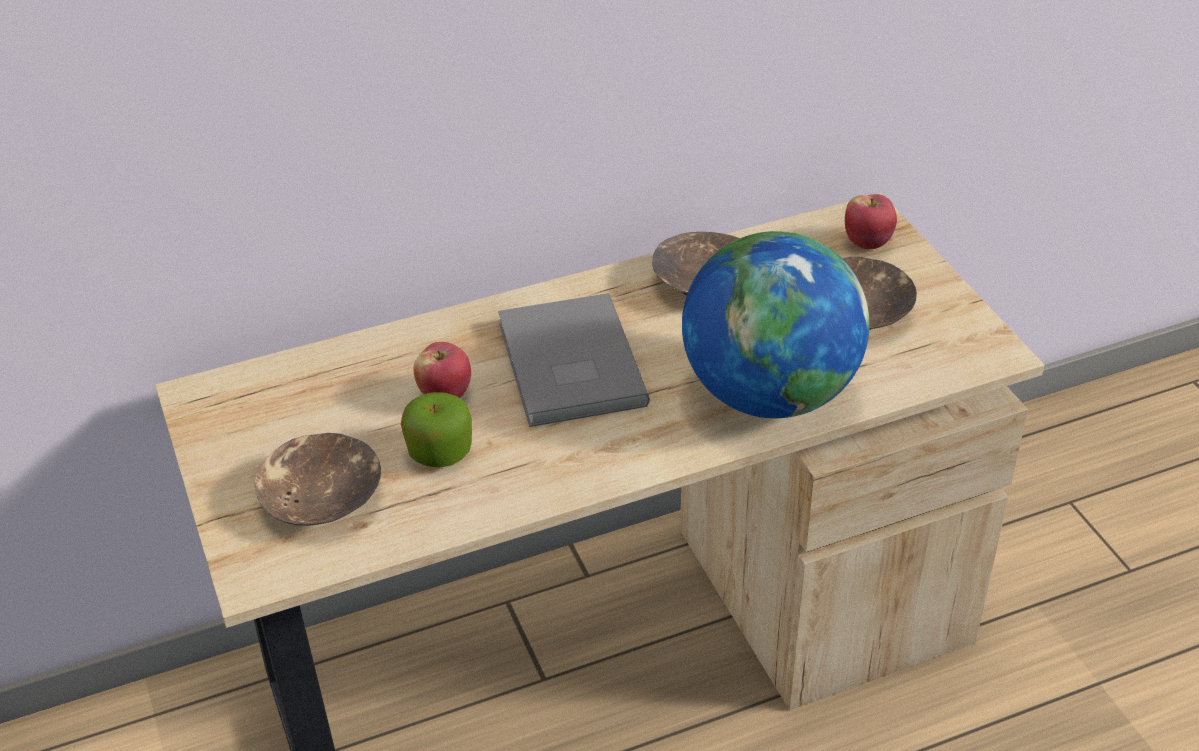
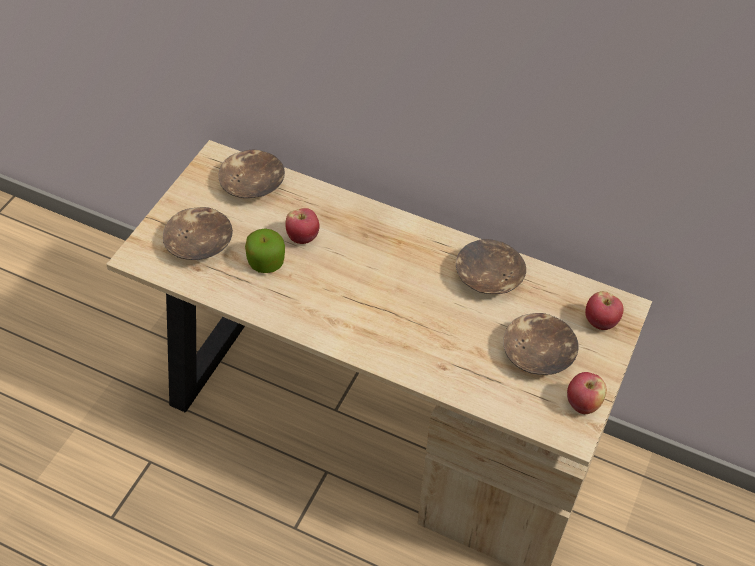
camera: 45 degrees right, 10 degrees up
grey book [498,293,650,427] -> none
globe [682,231,869,418] -> none
none -> brown bowl [218,149,285,198]
none -> apple [567,372,607,414]

